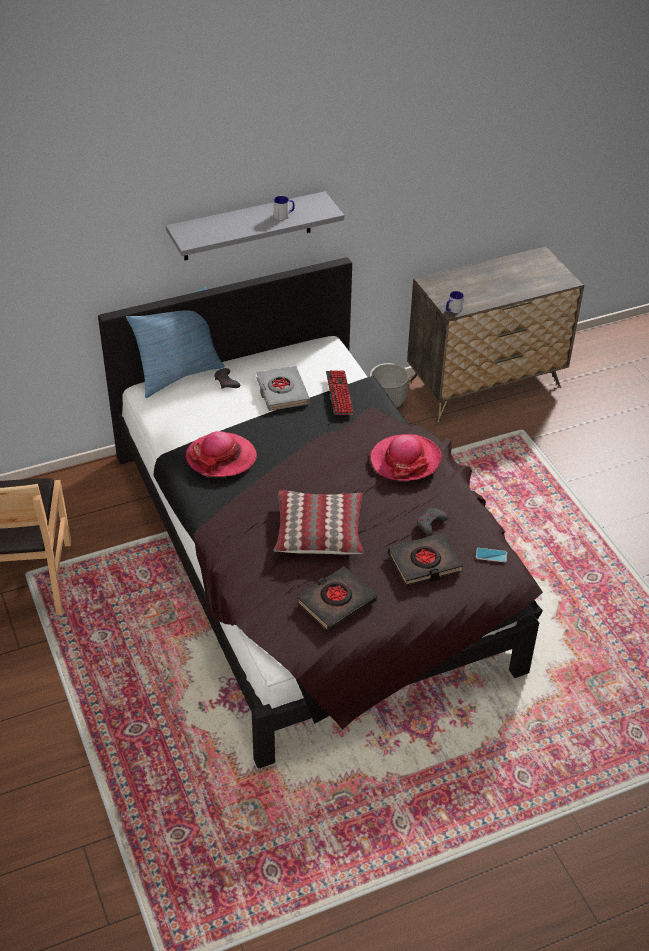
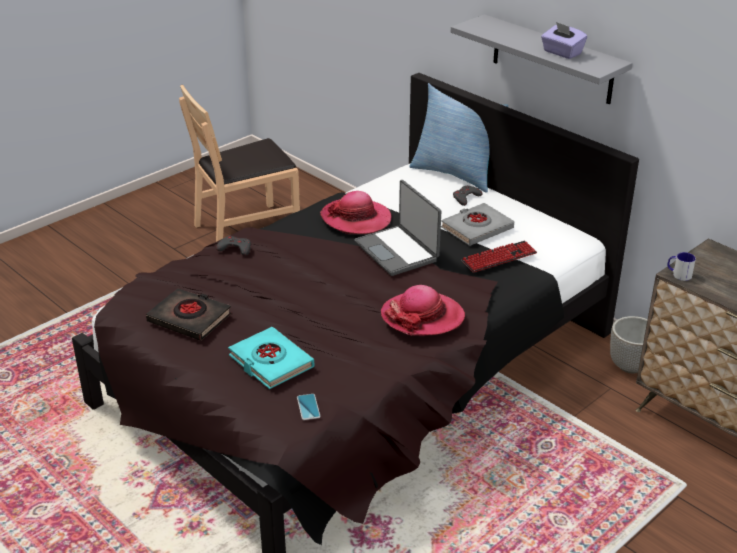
camera: 70 degrees right, 10 degrees down
pillow [273,490,363,554] -> none
mug [274,196,295,220] -> purple tissue box [541,22,587,59]
black book [388,533,464,586] -> turquoise book [228,327,314,389]
grey game controller [417,508,448,536] -> grey game controller moved to [216,236,251,256]
none -> laptop [354,180,441,276]

